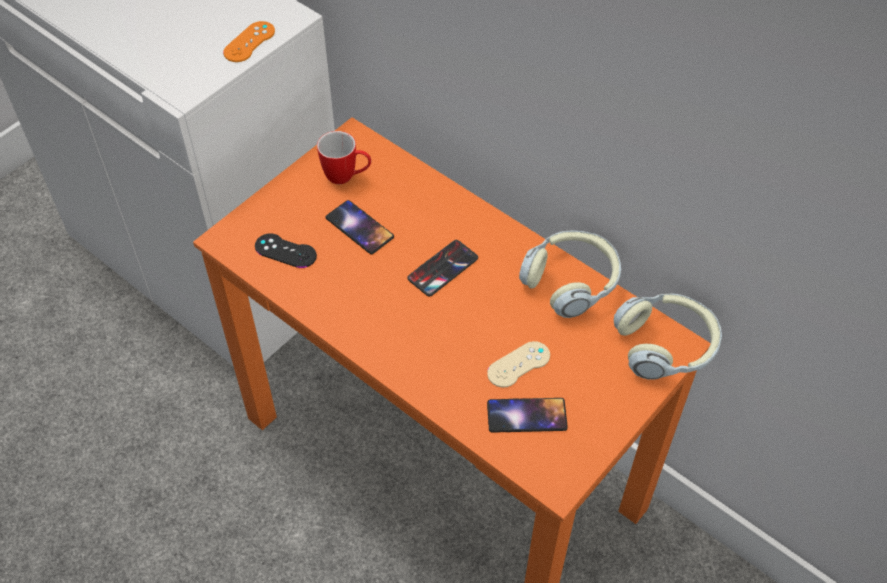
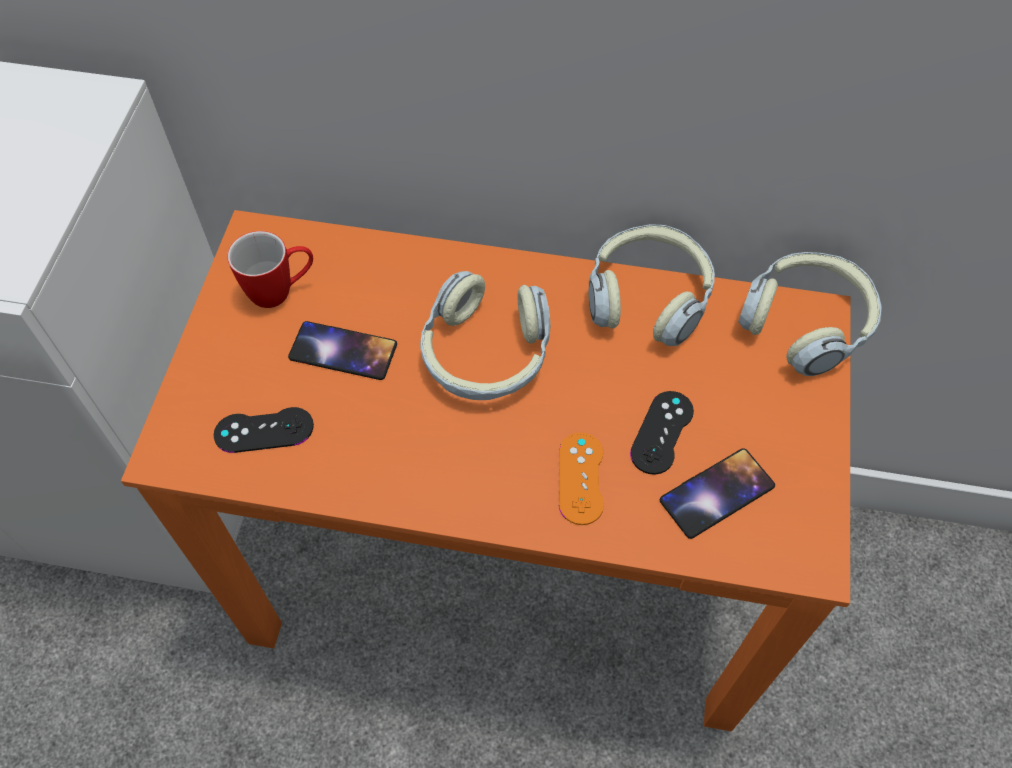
camera: 30 degrees left, 5 degrees up
orange game controller [223,21,275,62] -> orange game controller moved to [559,432,604,525]
phone [407,240,478,296] -> headphones [420,271,551,400]
beige game controller [487,341,550,388] -> black game controller [630,391,694,475]

